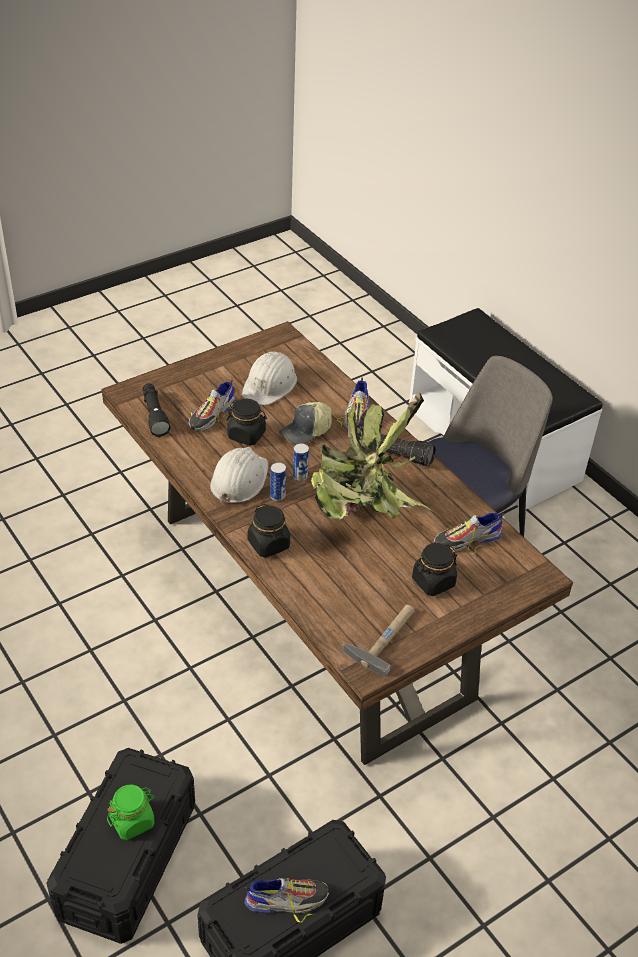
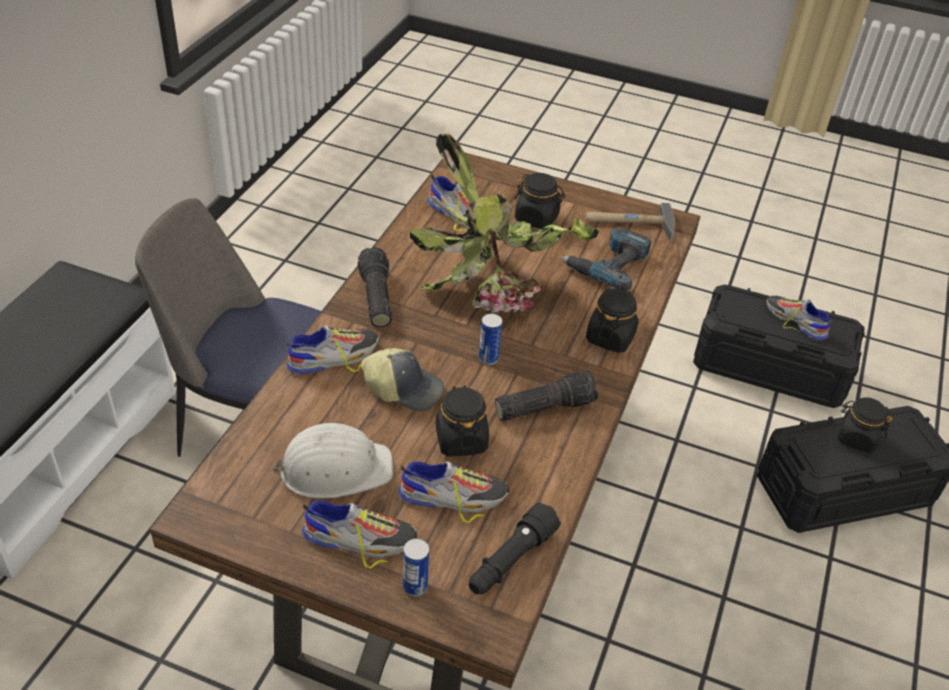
camera: 125 degrees left, 0 degrees up
green jar [107,785,155,840] -> black jar [838,397,893,453]
white hard hat [210,447,269,504] -> flashlight [495,370,598,421]
can [270,462,286,501] -> can moved to [403,538,429,597]
none -> shoe [302,501,417,568]
none -> power drill [561,226,652,291]

